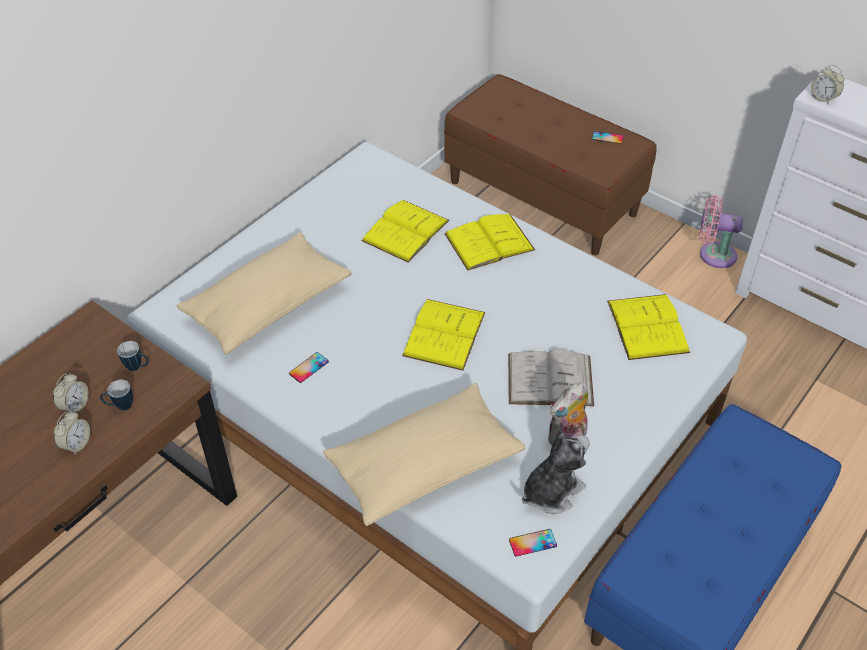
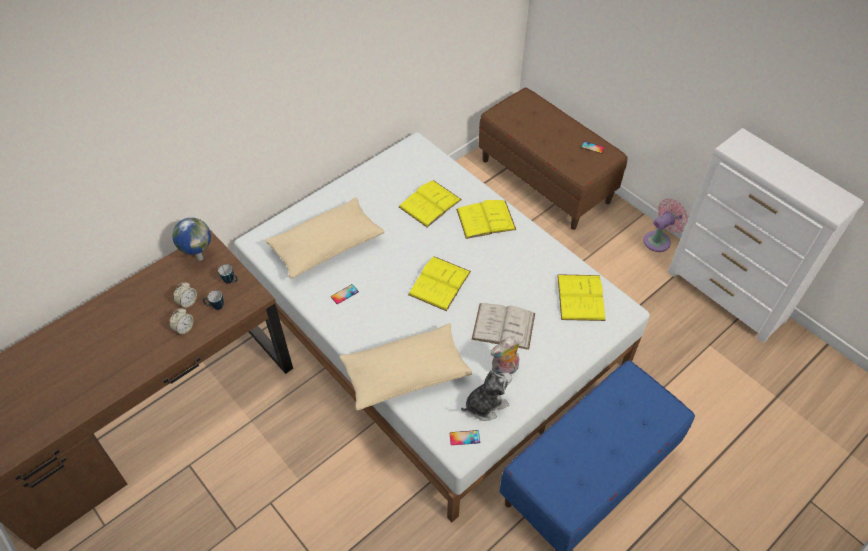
camera: 10 degrees right, 5 degrees up
pink fan [699,195,743,268] -> pink fan turned 120 degrees clockwise [644,199,688,252]
alarm clock [811,65,845,105] -> none
none -> globe [172,218,211,261]

